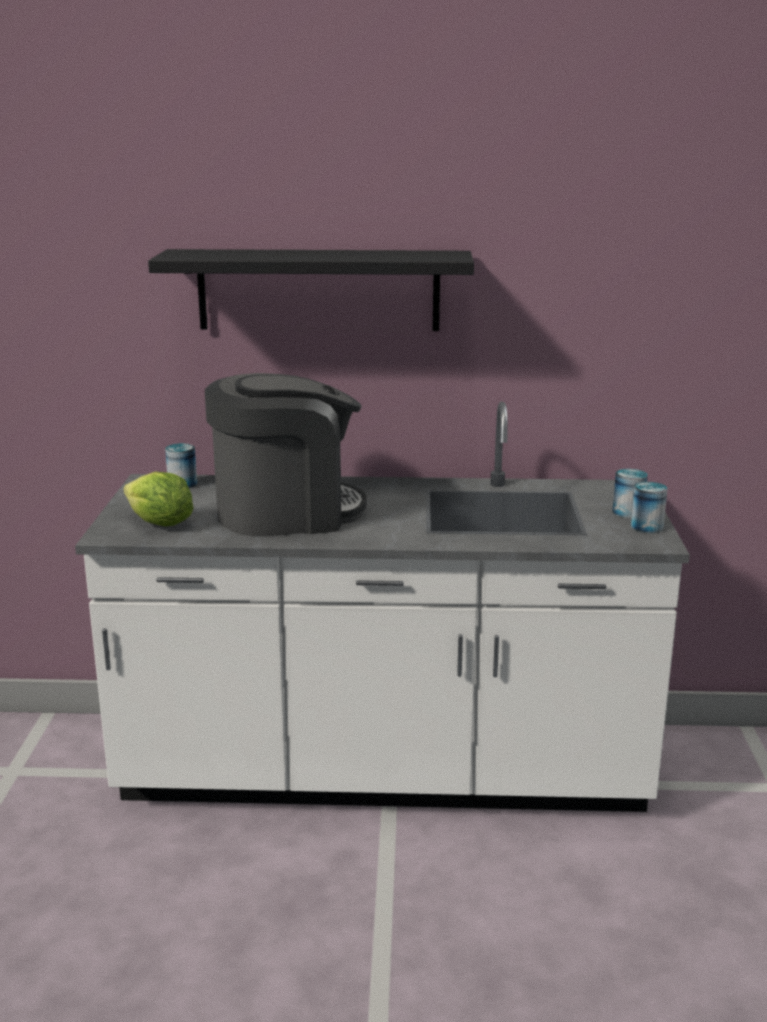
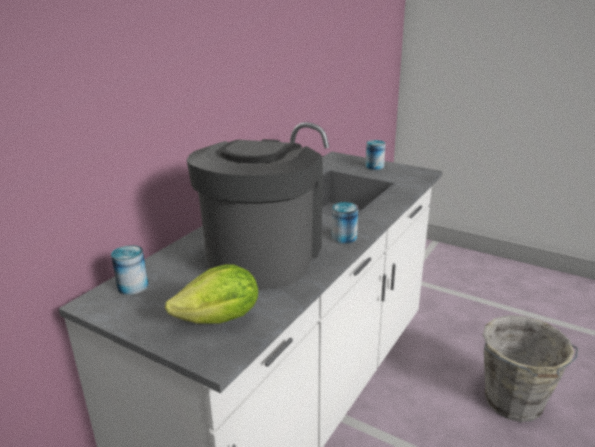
camera: 60 degrees left, 5 degrees up
black shelf [148,249,474,331] -> none
can [631,482,667,533] -> can moved to [332,202,358,244]
none -> grey bucket [483,315,578,422]

